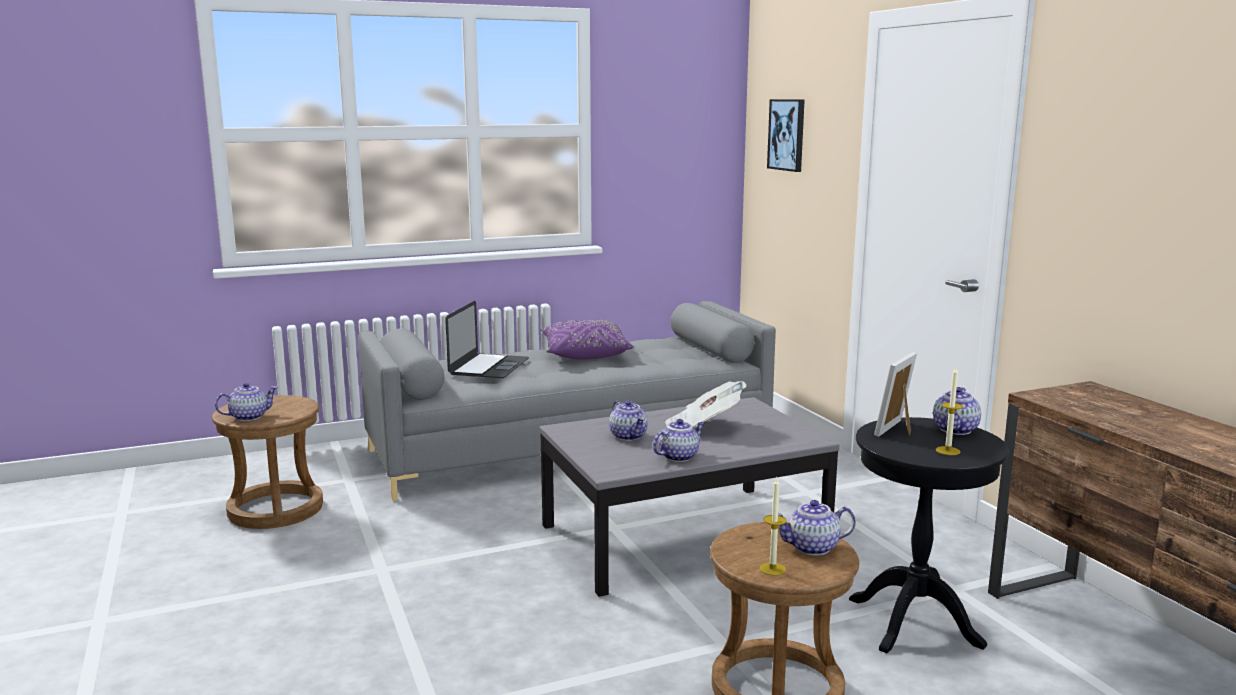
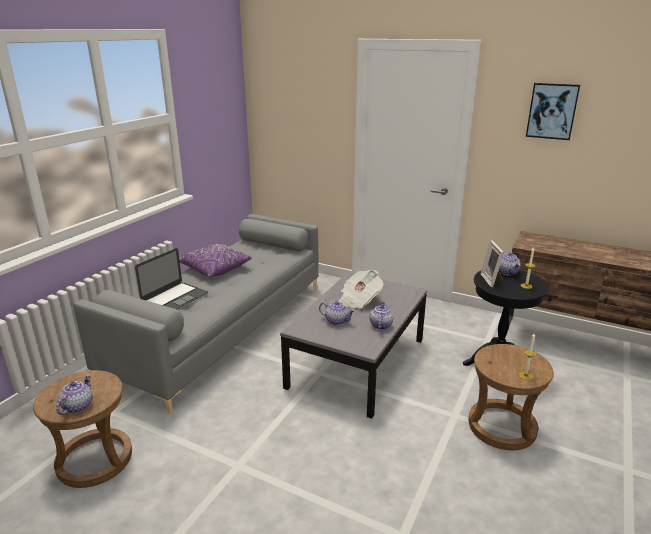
camera: 40 degrees left, 10 degrees up
laptop [445,301,529,378] -> laptop turned 60 degrees clockwise [135,248,208,309]
picture [767,99,805,172] -> picture moved to [526,83,580,140]
teapot [778,500,856,556] -> none

